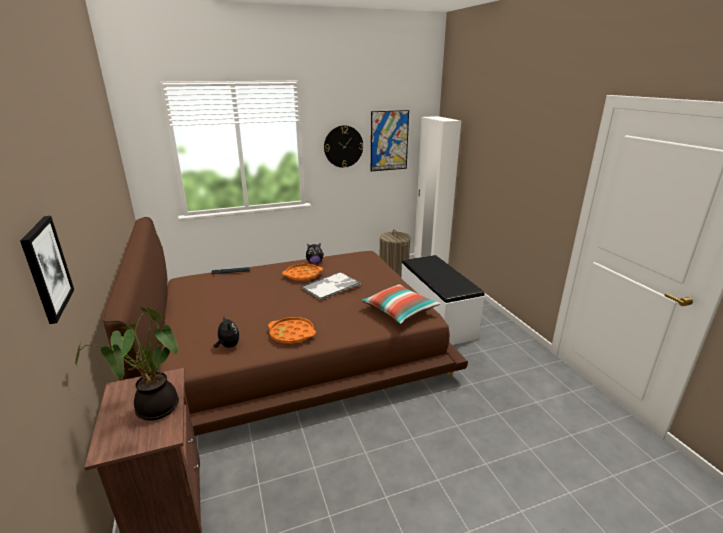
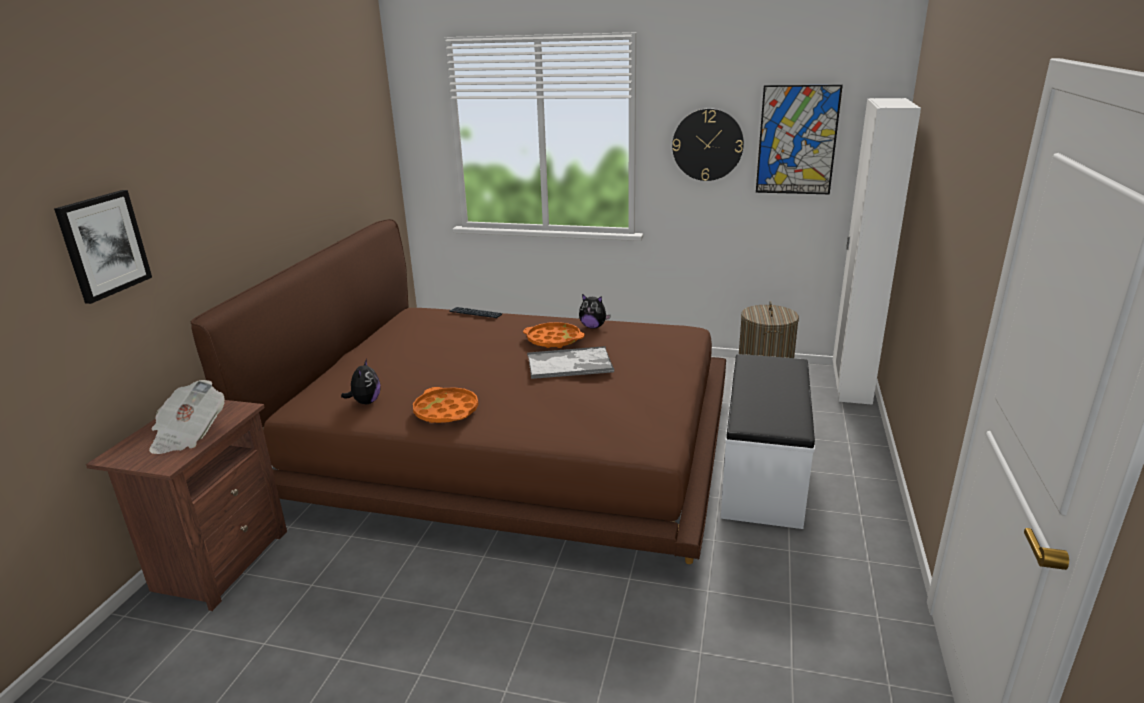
camera: 35 degrees right, 0 degrees up
potted plant [75,307,179,421] -> newspaper [149,380,225,454]
pillow [361,284,440,324] -> none

